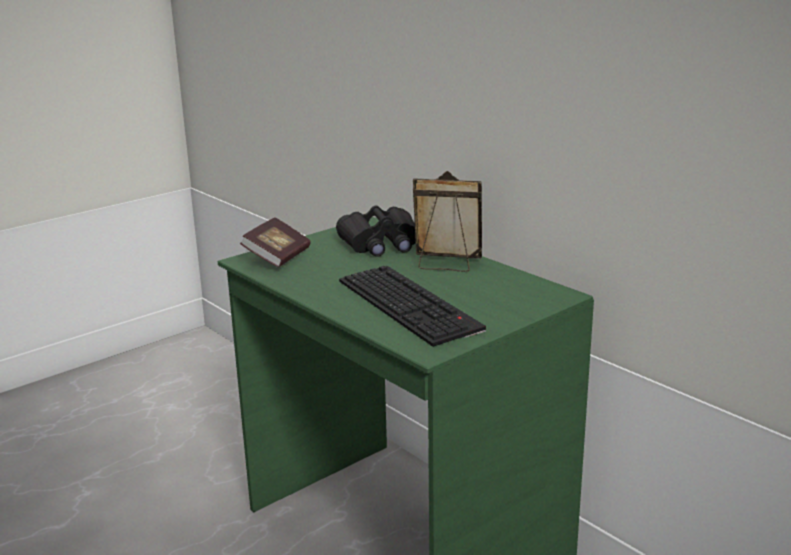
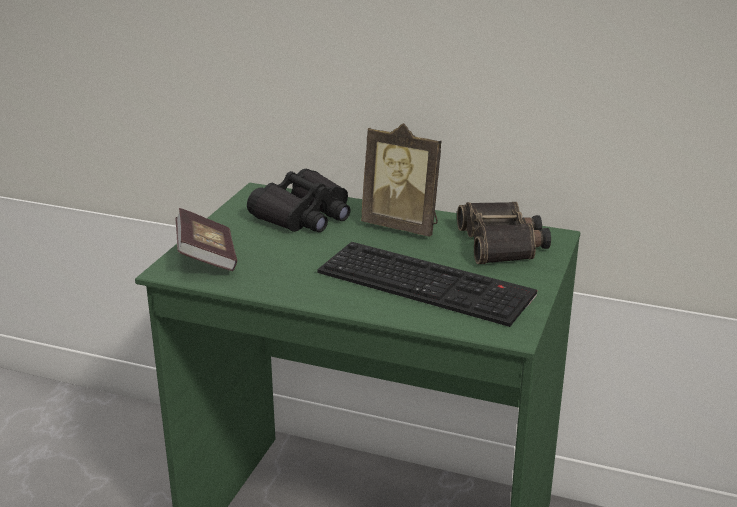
camera: 30 degrees left, 5 degrees up
picture frame [413,171,482,272] -> picture frame turned 135 degrees counterclockwise [361,123,442,237]
none -> binoculars [457,202,551,264]

